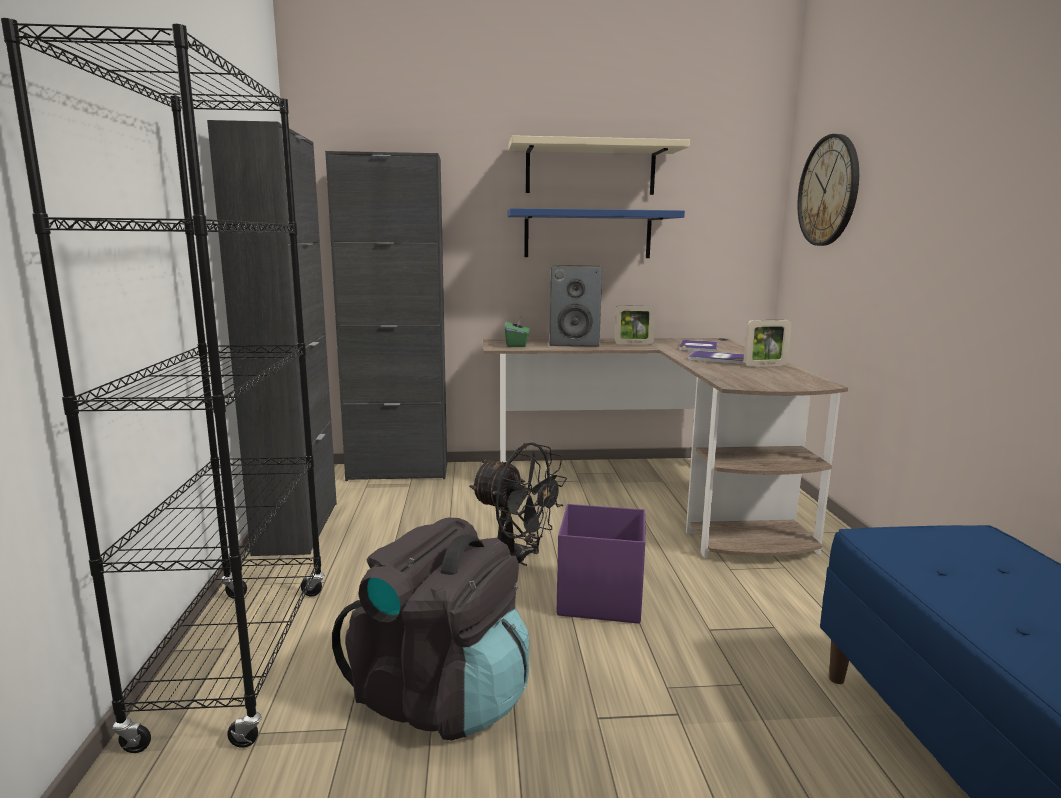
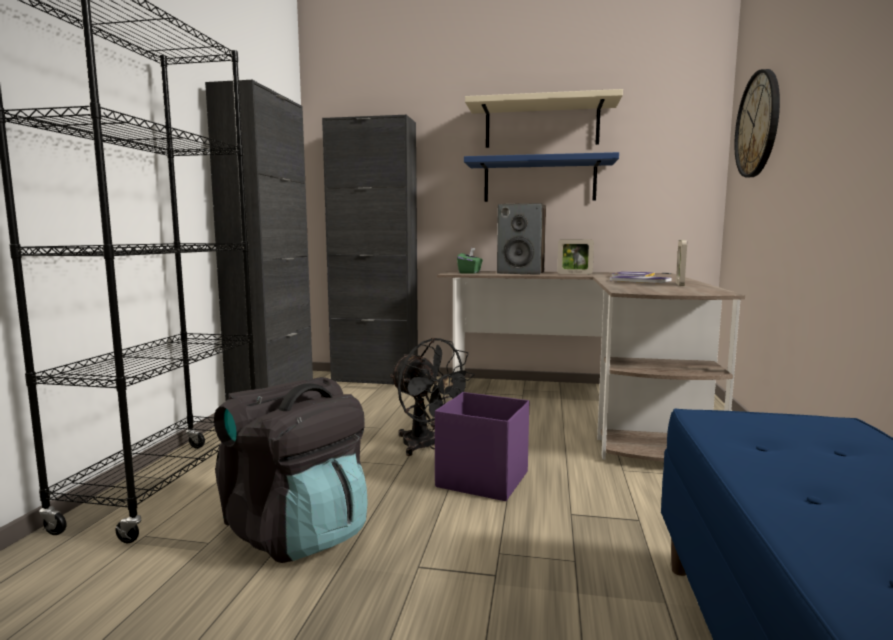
camera: 15 degrees right, 5 degrees down
picture frame [743,320,792,367] -> picture frame turned 105 degrees clockwise [676,240,687,286]

